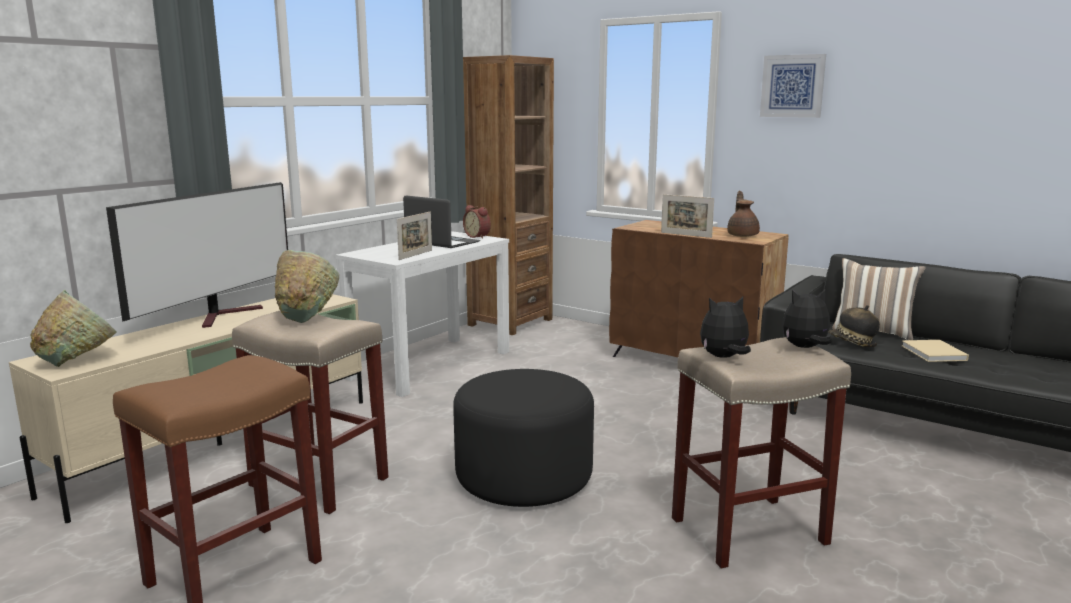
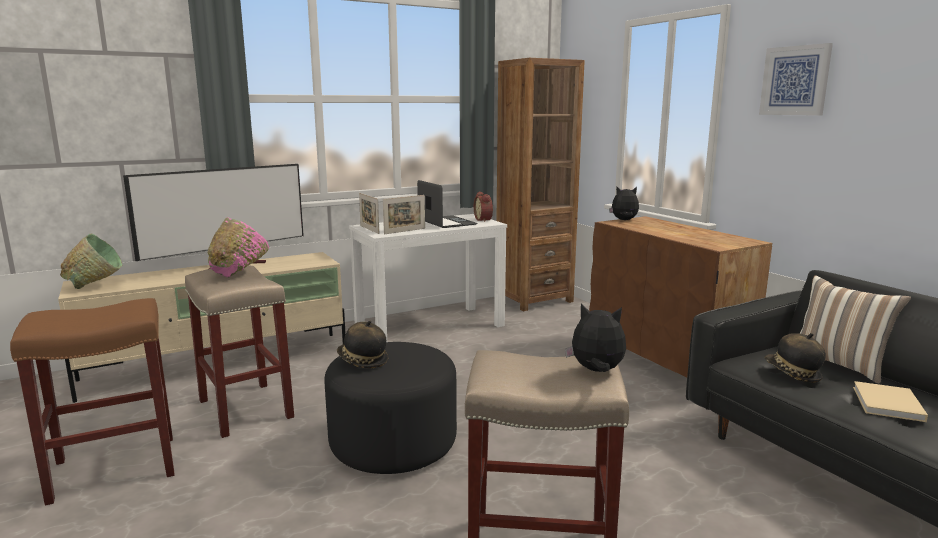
camera: 25 degrees right, 0 degrees up
green bowl [275,250,340,323] -> pink bowl [207,217,269,278]
picture frame [661,194,714,238] -> picture frame moved to [359,193,379,234]
plush toy [700,296,751,358] -> plush toy moved to [609,186,639,220]
brown teapot [727,191,760,237] -> none
none -> hat [337,320,388,368]

